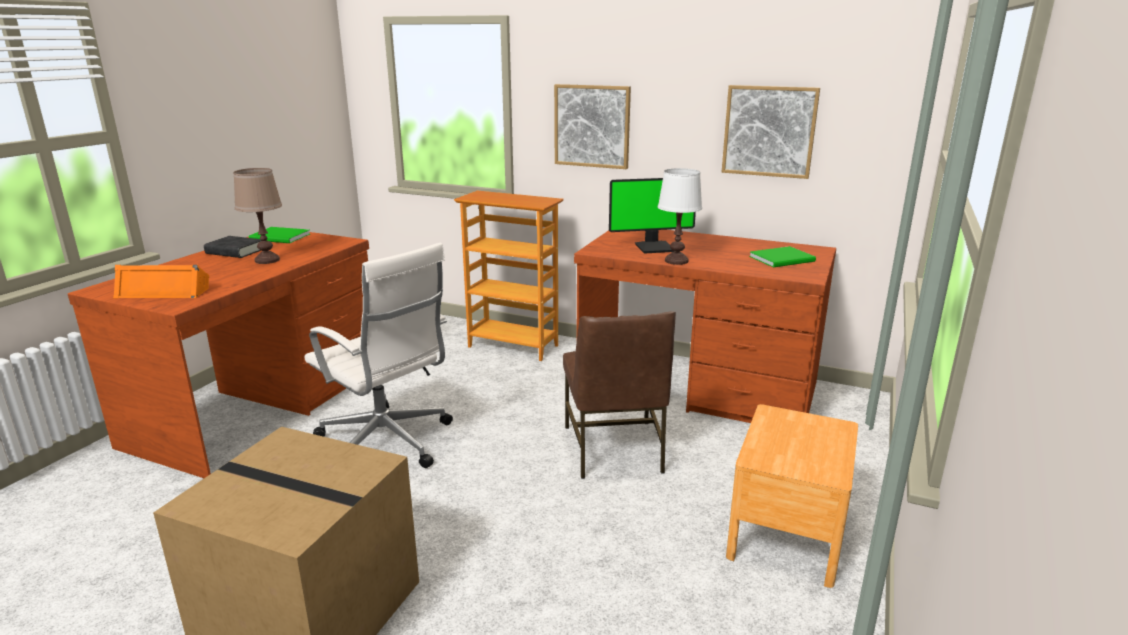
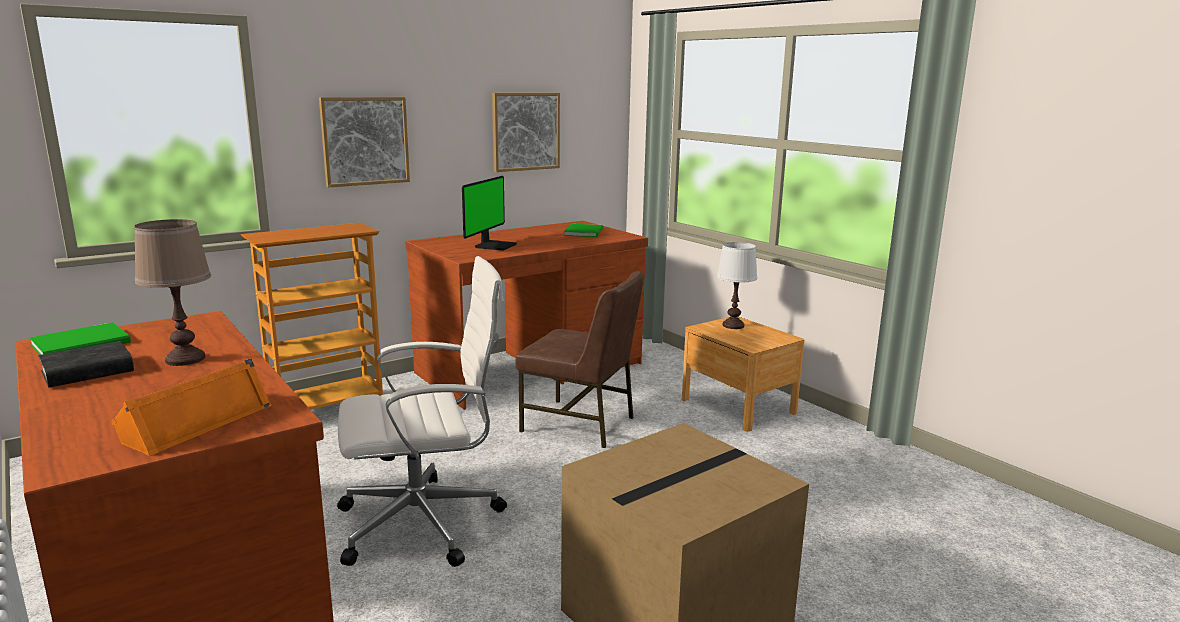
camera: 60 degrees left, 5 degrees down
white table lamp [658,168,702,265] -> white table lamp moved to [717,242,757,329]

